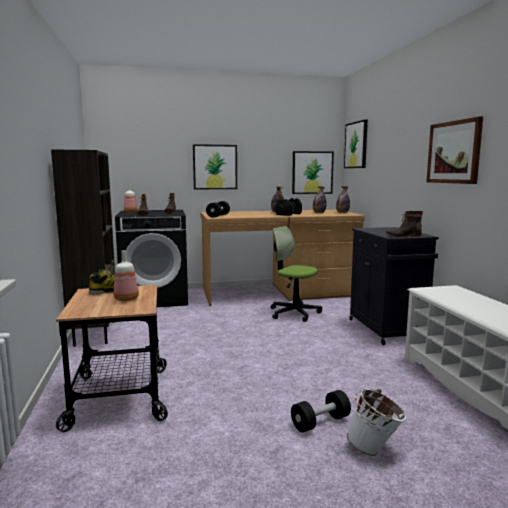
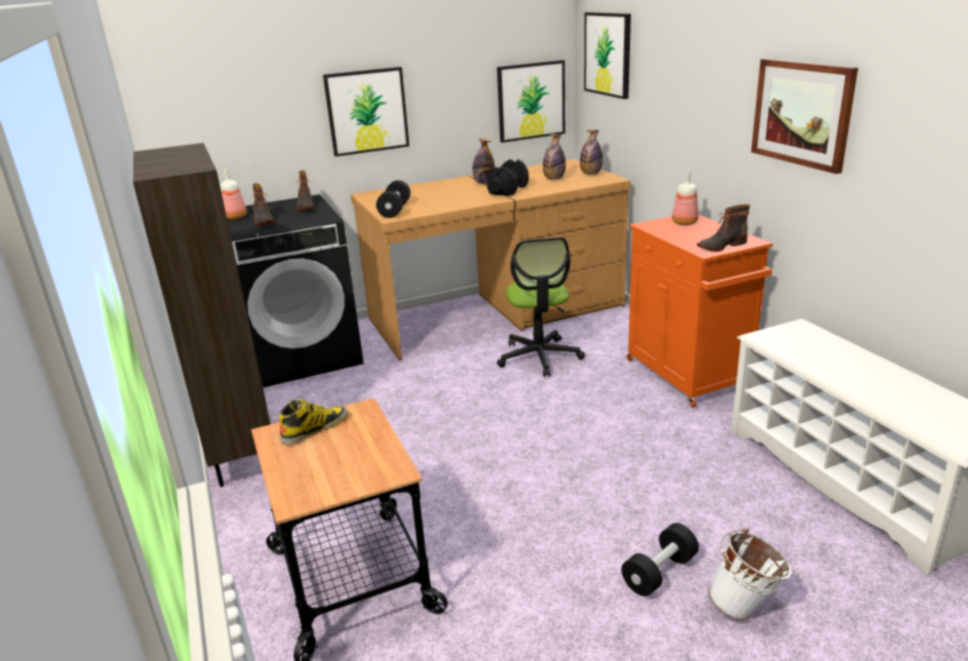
camera: 10 degrees left, 15 degrees up
bottle [114,250,139,301] -> bottle moved to [672,171,698,225]
office chair [271,226,322,322] -> office chair turned 120 degrees counterclockwise [497,237,585,377]
black cabinet [349,227,439,345] -> orange cabinet [627,214,773,408]

